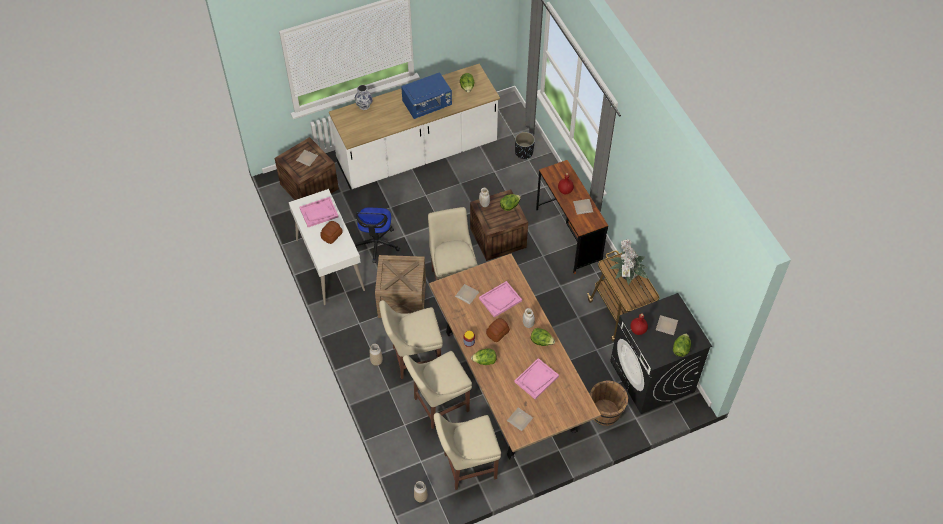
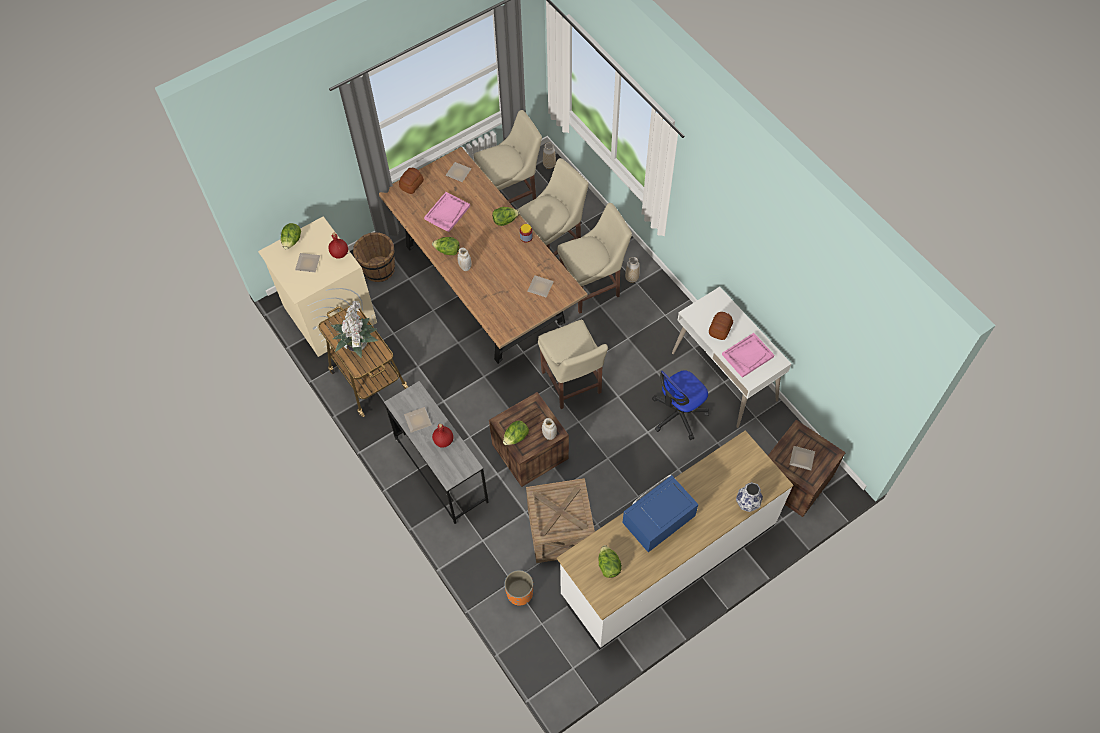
camera: 170 degrees right, 5 degrees up
office chair [354,208,400,263] -> office chair turned 120 degrees counterclockwise [652,370,709,440]
crate [375,255,426,318] -> crate moved to [526,478,595,563]
pink tray [479,281,522,318] -> none
bread [486,318,510,342] -> bread moved to [399,168,424,194]
black planter [515,132,535,159] -> orange planter [504,570,533,606]
brown desk [536,160,608,274] -> grey desk [384,381,488,524]
black washing machine [610,293,712,414] -> beige washing machine [258,217,377,357]

